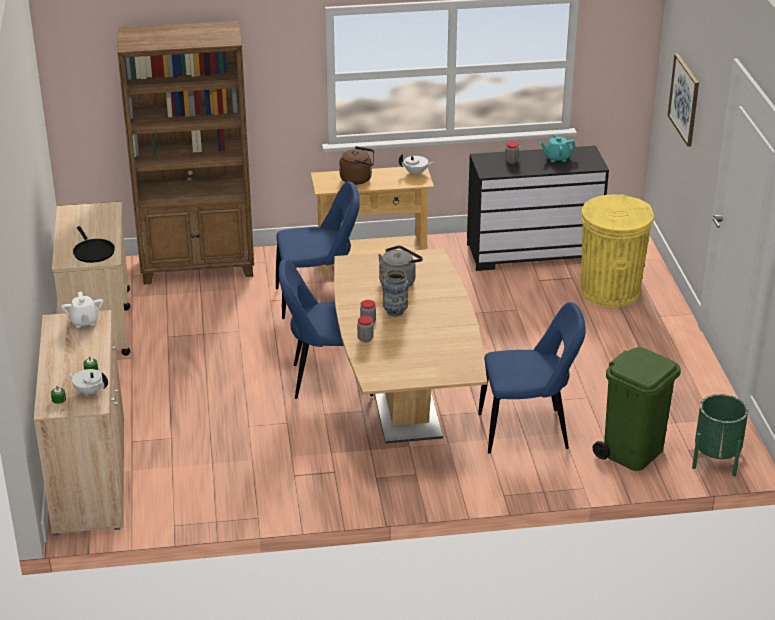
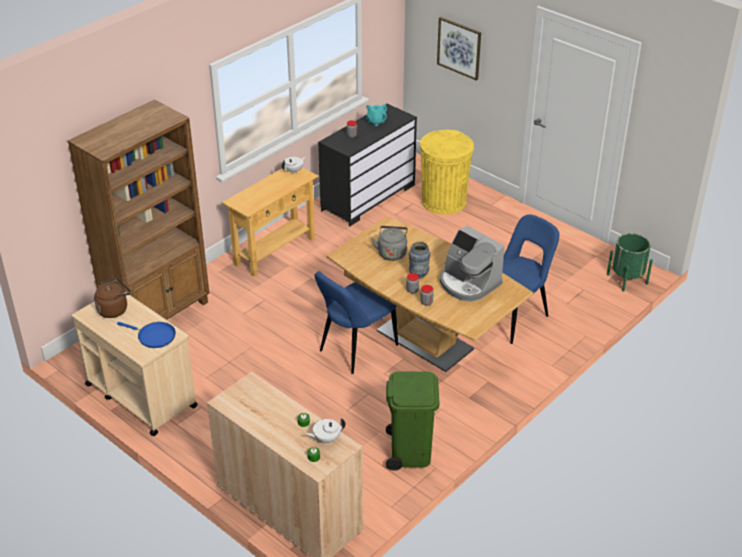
camera: 40 degrees left, 5 degrees up
white teapot [61,292,103,328] -> none
black frying pan [73,226,115,263] -> blue frying pan [117,322,176,348]
blue chair [276,181,360,319] -> none
brown kettle [339,146,374,185] -> brown kettle moved to [94,278,131,318]
green trash can [592,347,681,471] -> green trash can moved to [386,371,440,471]
none -> coffee machine [440,226,505,302]

